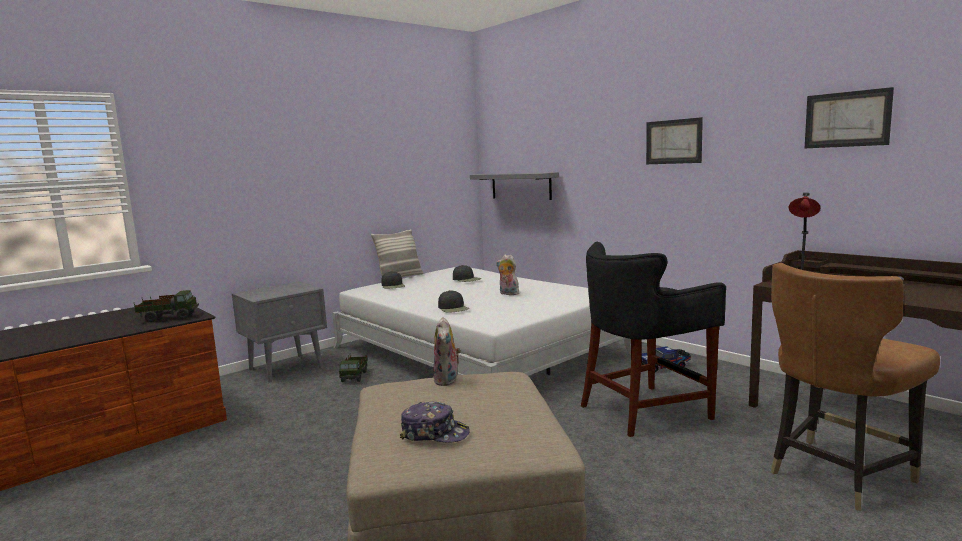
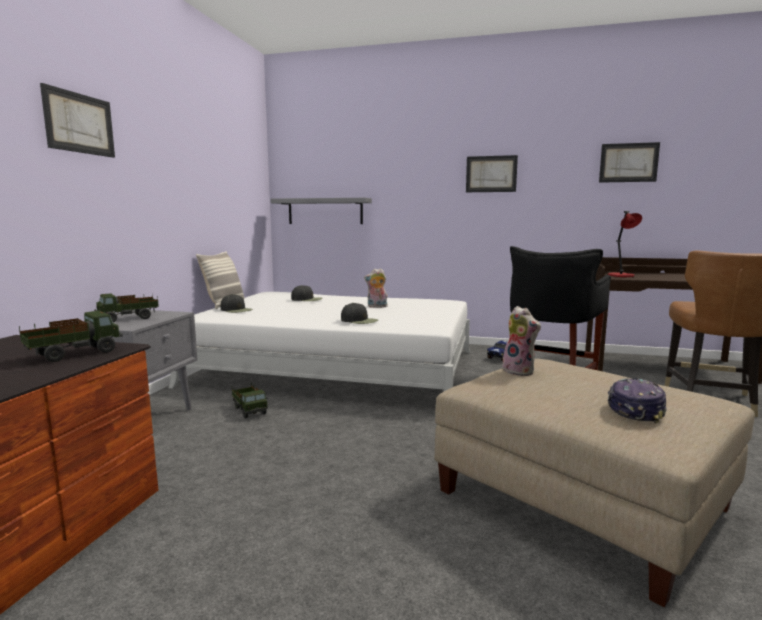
camera: 35 degrees left, 0 degrees up
cap [400,402,470,443] -> cap turned 45 degrees counterclockwise [608,378,667,424]
none -> picture [40,83,115,158]
none -> toy truck [94,293,159,322]

